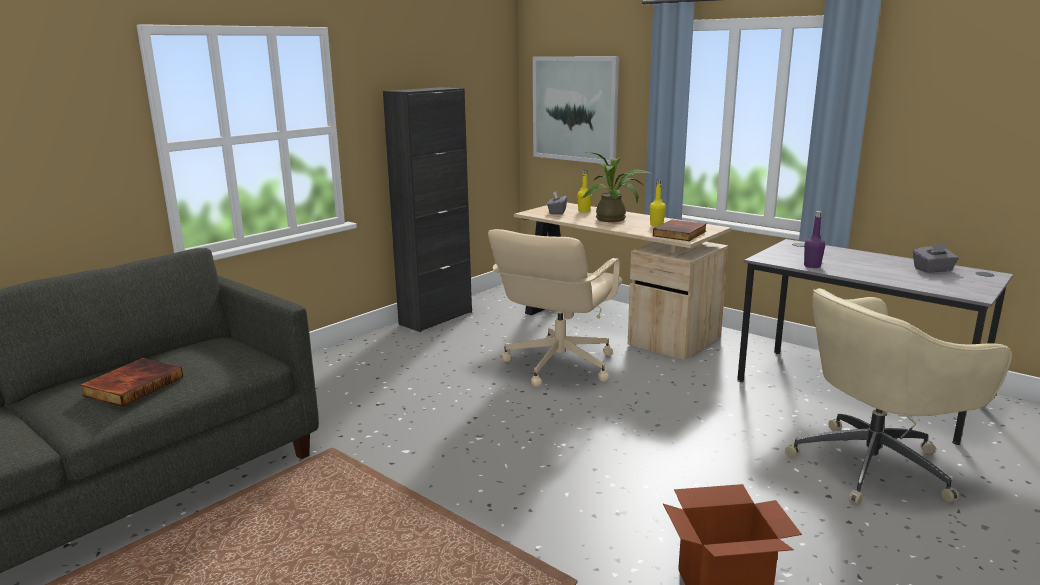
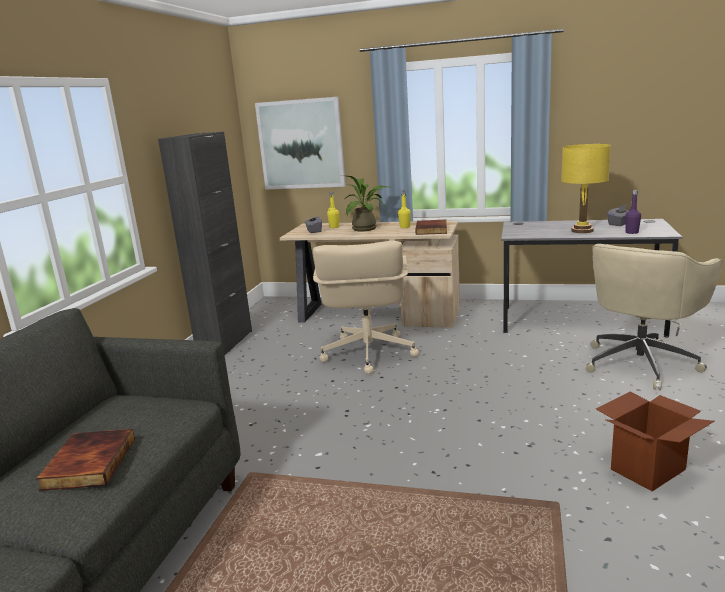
camera: 25 degrees left, 0 degrees up
purple bottle [804,211,825,268] -> purple bottle moved to [625,190,641,234]
none -> yellow table lamp [561,144,611,233]

